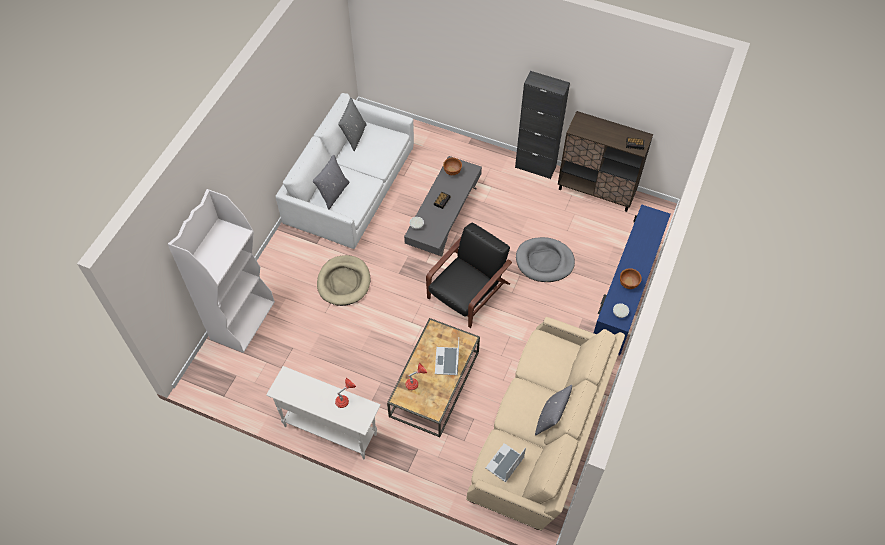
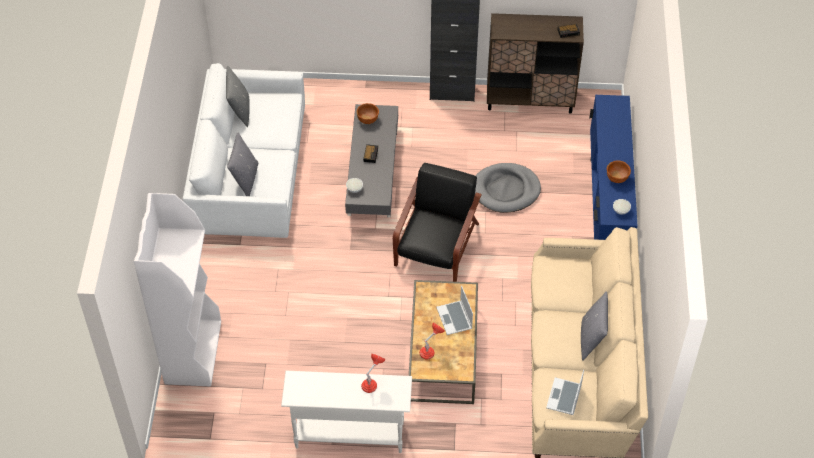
camera: 20 degrees left, 5 degrees down
beige dog bed [317,255,370,306] -> none

